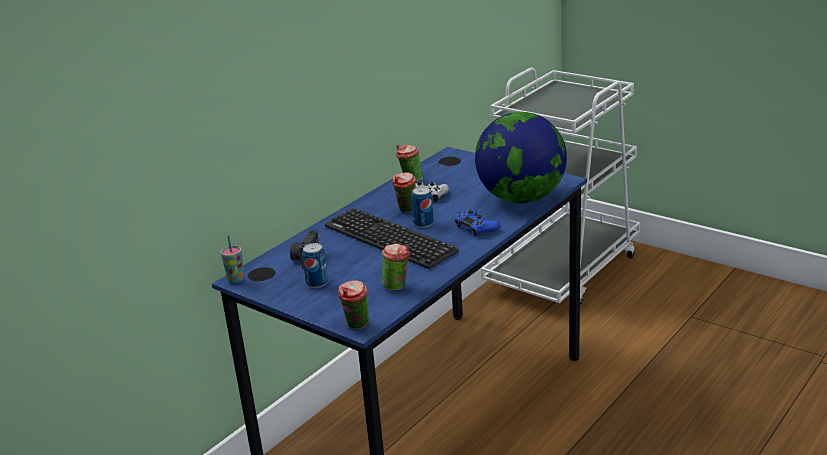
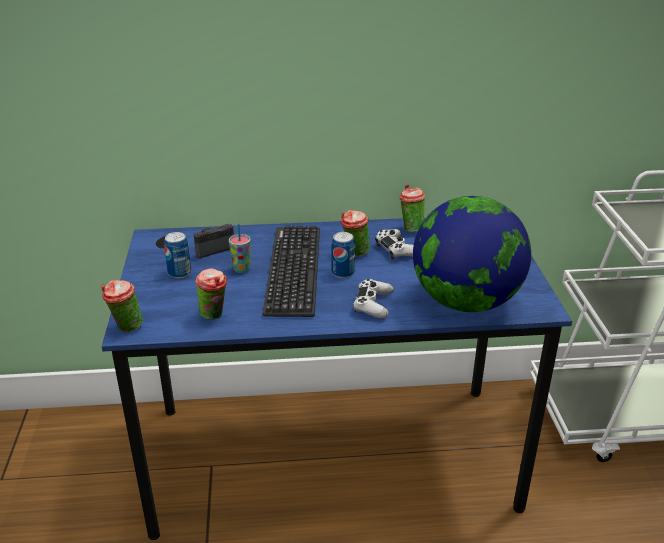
camera: 45 degrees right, 5 degrees up
cup [221,235,244,283] -> cup moved to [229,223,251,273]
blue game controller [455,210,501,236] -> white game controller [353,279,394,318]

